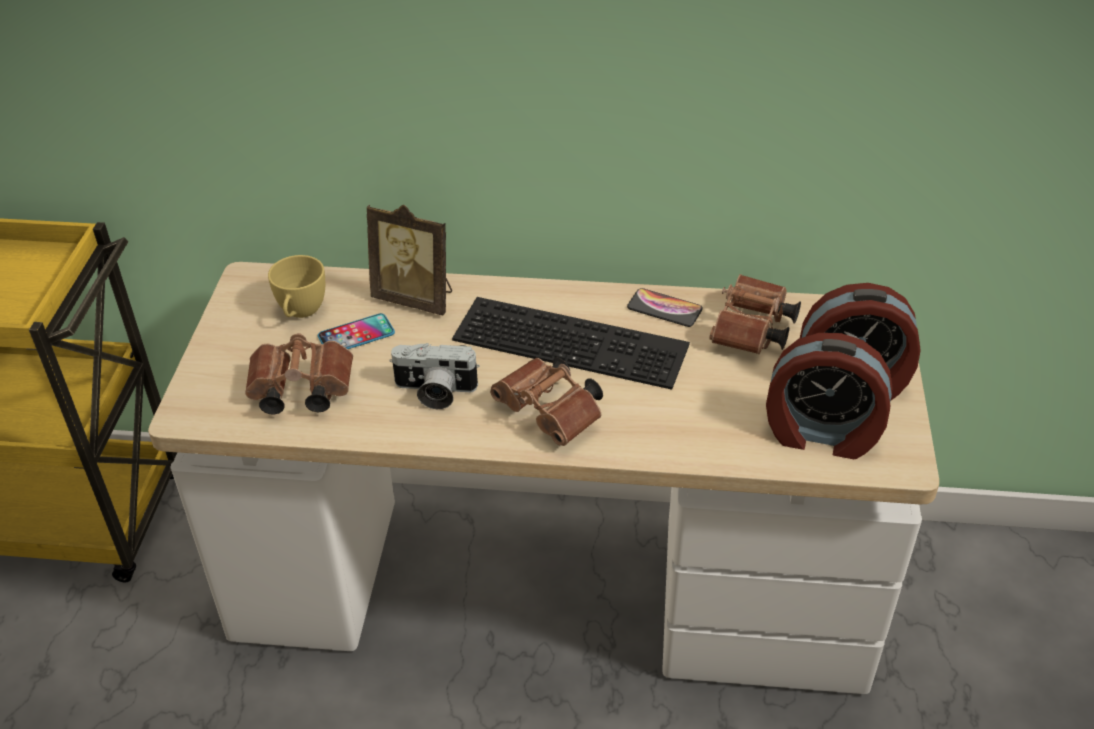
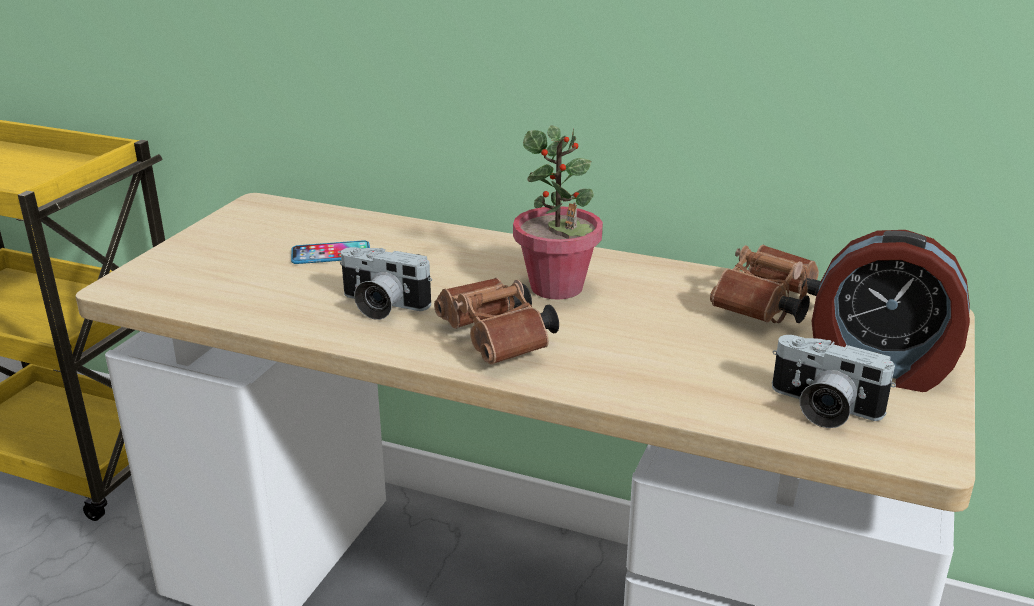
camera: 15 degrees right, 15 degrees down
brown binoculars [245,333,353,415] -> none
yellow cup [268,255,325,318] -> none
picture frame [367,204,452,315] -> none
keyboard [452,297,690,390] -> potted plant [513,126,603,300]
phone [627,288,703,327] -> none
alarm clock [766,333,893,459] -> camera [772,335,896,428]

